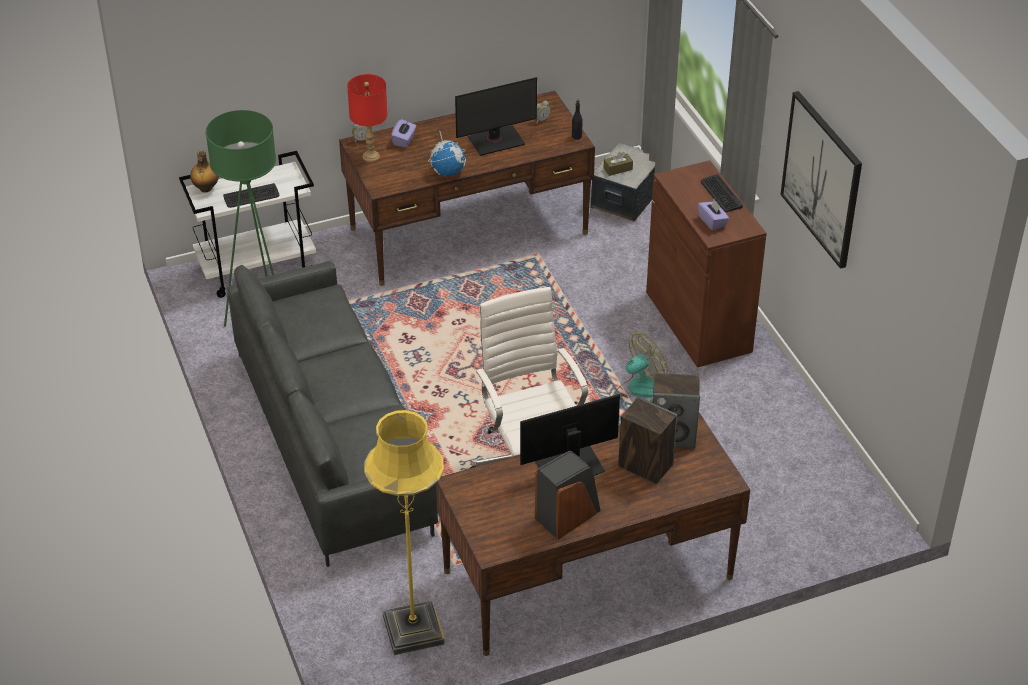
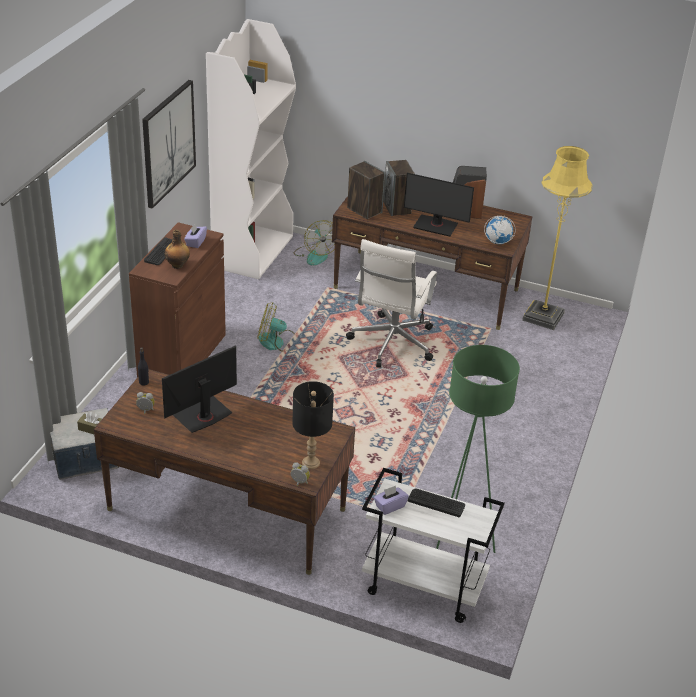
camera: 140 degrees left, 5 degrees down
bottle [190,151,219,192] -> bottle moved to [165,230,190,269]
grey sofa [227,261,438,567] -> none
red table lamp [347,74,388,162] -> black table lamp [292,381,334,469]
purple tissue box [391,119,416,148] -> purple tissue box moved to [374,486,409,515]
globe [428,131,466,176] -> globe moved to [484,216,516,244]
monitor [455,77,537,156] -> monitor turned 60 degrees counterclockwise [162,345,237,433]
none -> white bookcase [206,19,296,279]
none -> fan [294,220,335,265]

